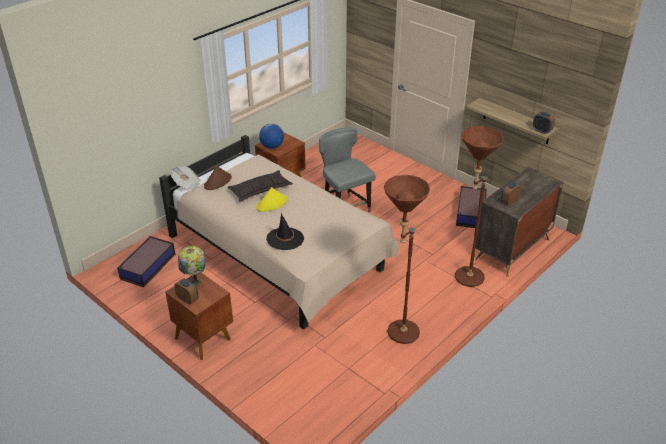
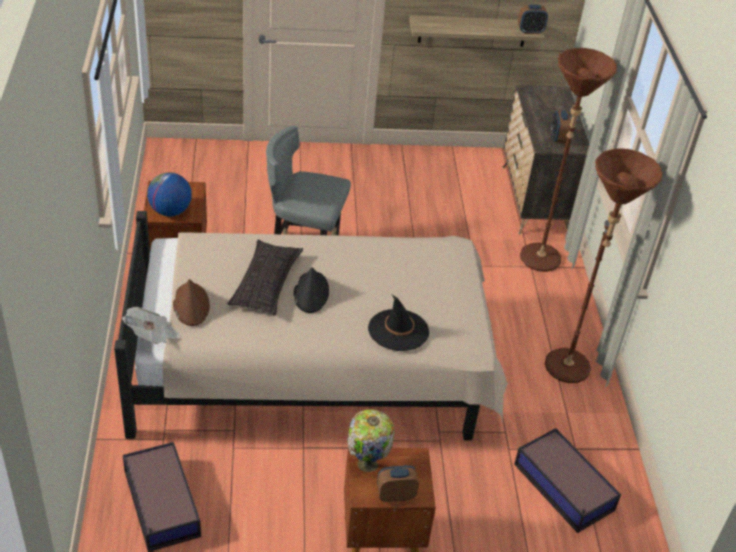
camera: 50 degrees left, 5 degrees up
yellow hat [256,187,288,212] -> black hat [294,267,329,313]
storage box [456,186,487,228] -> storage box moved to [514,428,621,533]

